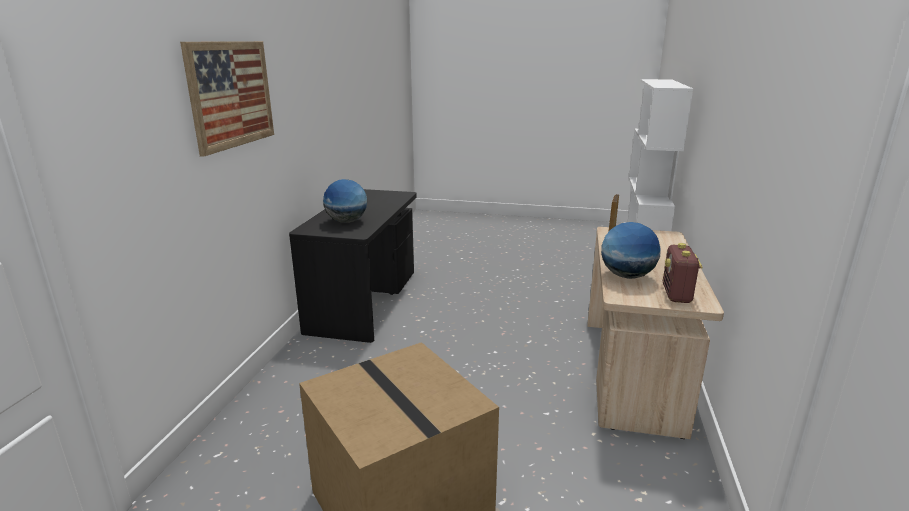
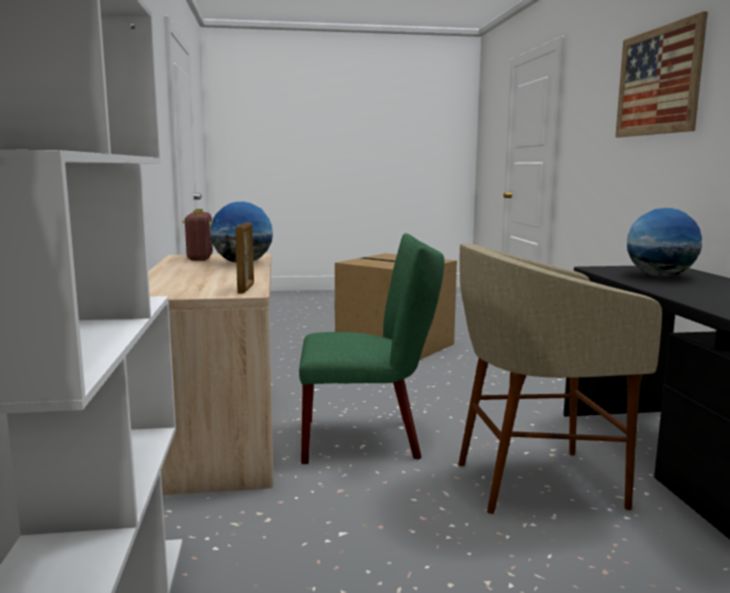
camera: 160 degrees right, 10 degrees down
none -> green chair [299,233,445,464]
none -> beige stool [458,244,662,514]

